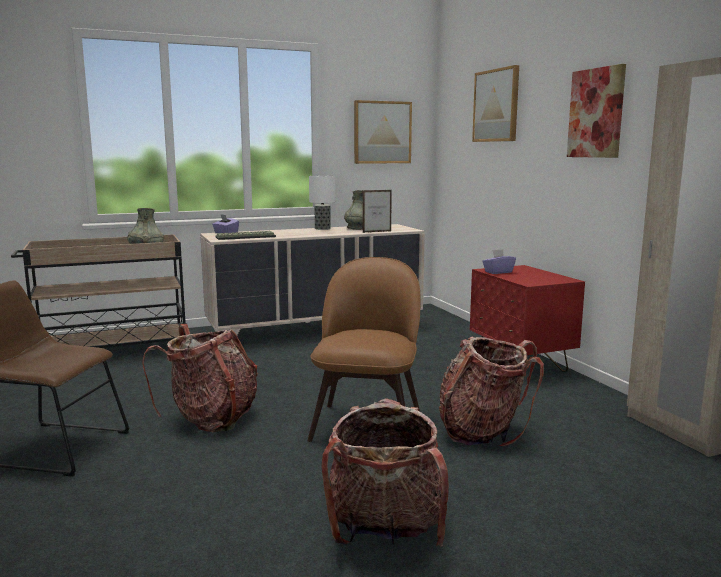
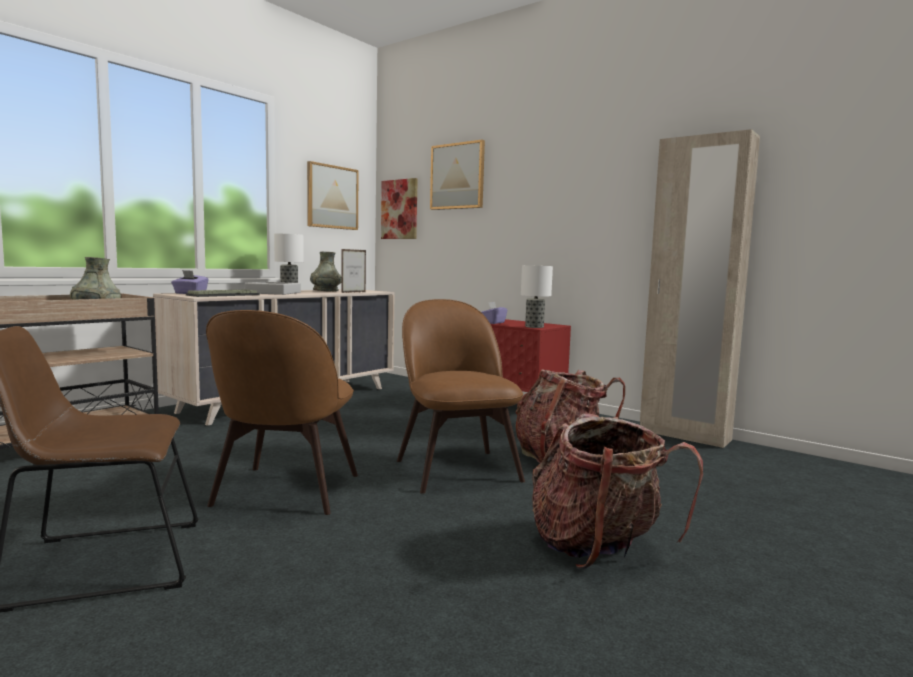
camera: 30 degrees left, 5 degrees down
backpack [142,324,258,432] -> brown chair [206,310,358,515]
picture [567,64,626,158] -> picture moved to [381,178,418,239]
none -> grey tray [245,282,301,295]
none -> table lamp [521,265,553,328]

